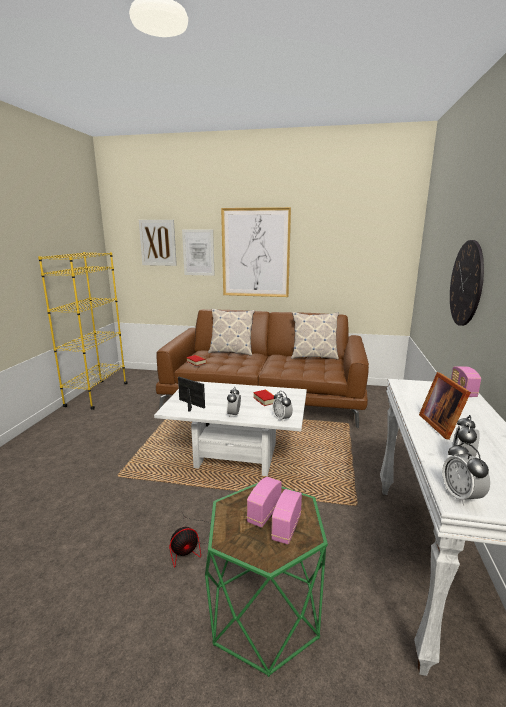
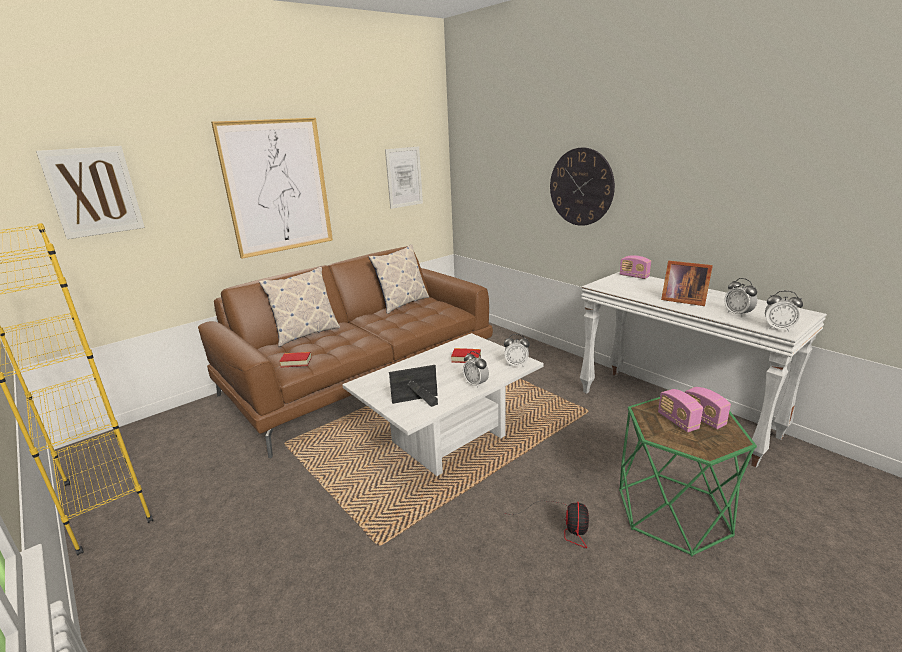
camera: 50 degrees left, 5 degrees up
picture [182,230,215,276] -> picture moved to [385,146,423,209]

